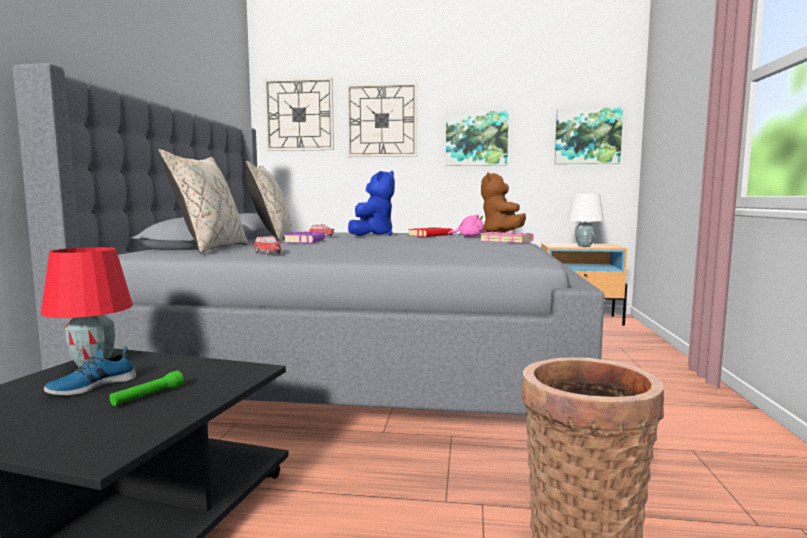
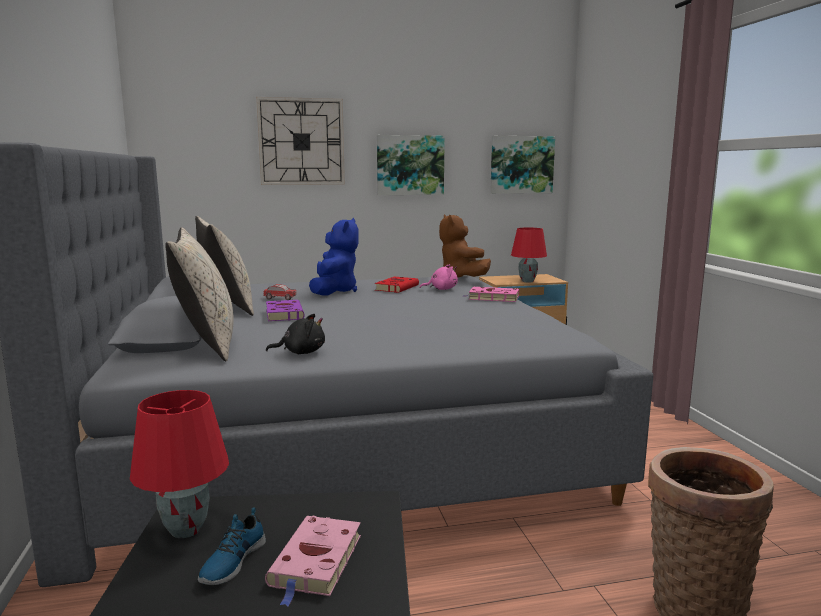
camera: 20 degrees left, 5 degrees up
green flashlight [109,371,184,406] -> pink book [265,516,361,606]
toy car [254,236,282,255] -> black plush toy [266,314,325,354]
wall clock [264,77,334,151] -> none
white table lamp [568,194,604,247] -> red table lamp [511,228,547,283]

